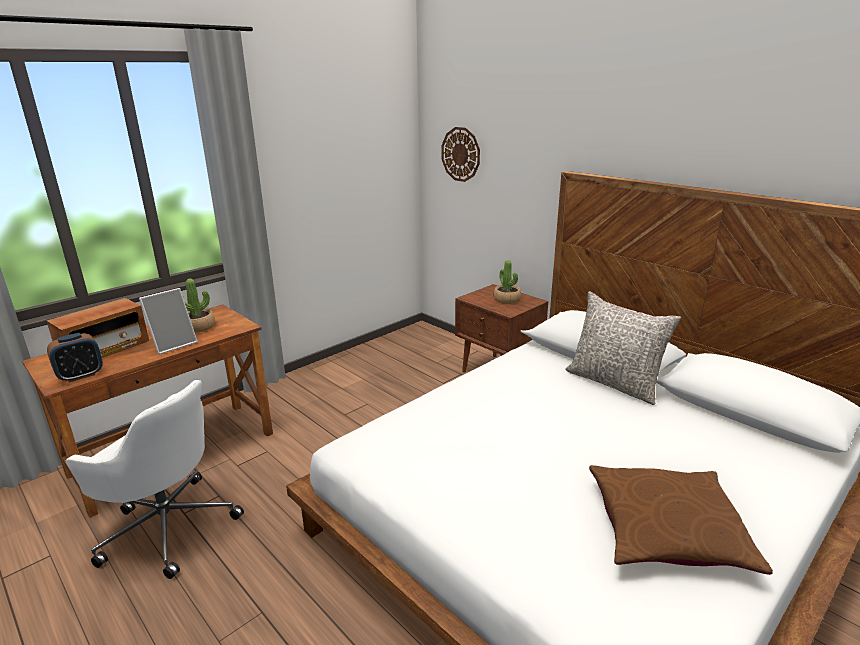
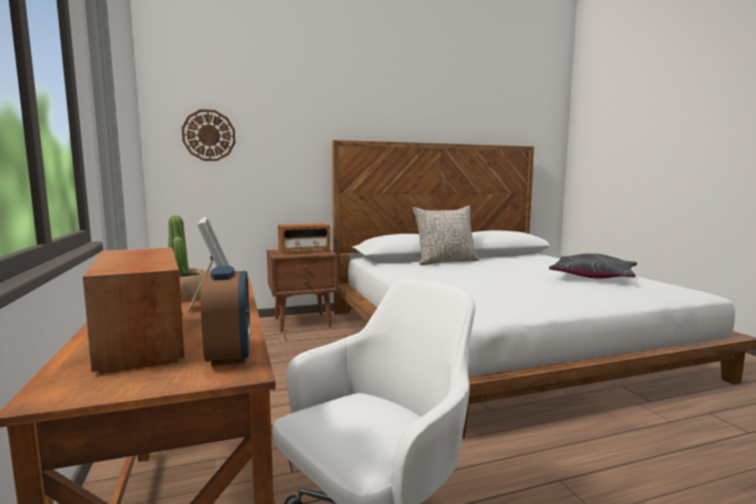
camera: 65 degrees left, 15 degrees down
potted plant [494,260,521,304] -> radio [278,223,330,254]
brown pillow [589,465,773,575] -> grey pillow [549,253,637,278]

